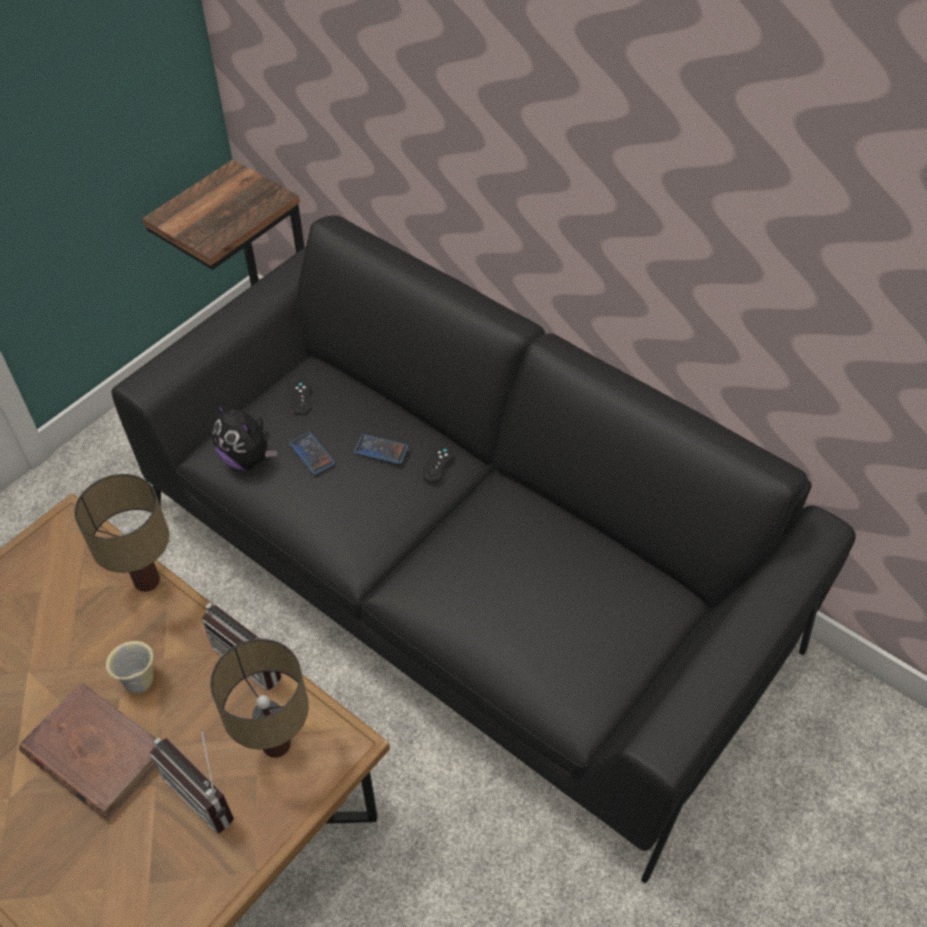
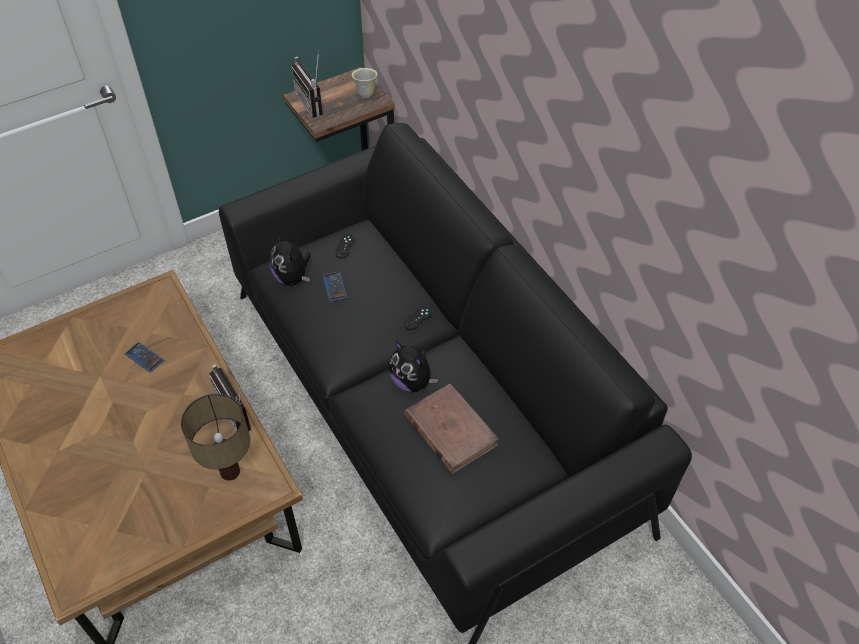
camera: 20 degrees right, 0 degrees up
brown book [19,683,157,820] -> brown book moved to [404,383,499,474]
table lamp [74,474,169,592] -> none
beige mug [106,641,154,693] -> beige mug moved to [352,68,378,98]
radio [150,725,234,833] -> radio moved to [291,50,323,118]
phone [354,434,409,464] -> phone moved to [125,342,164,372]
none -> plush toy [389,341,438,392]

